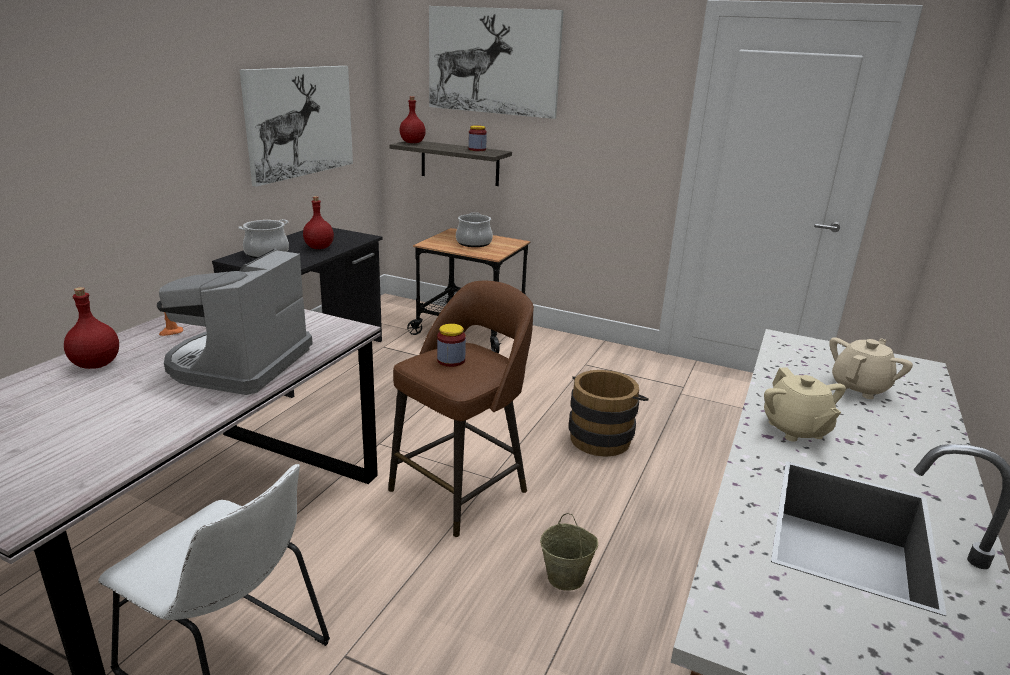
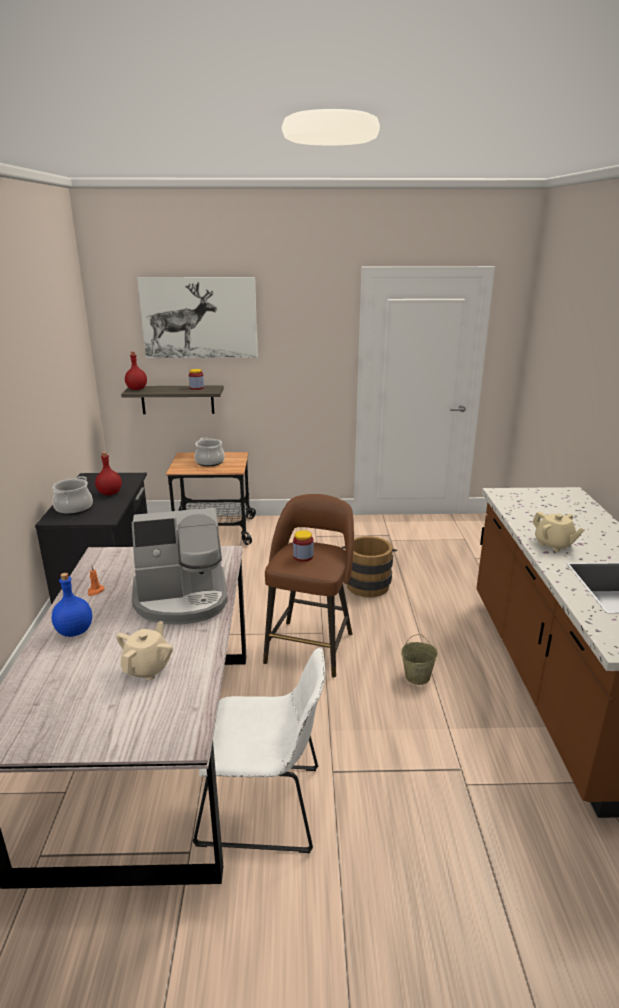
camera: 25 degrees left, 0 degrees up
red bottle [64,287,119,369] -> blue bottle [52,573,92,637]
coffee machine [157,249,313,395] -> coffee machine turned 90 degrees counterclockwise [132,508,228,625]
picture [240,66,353,187] -> none
beige teapot [829,337,913,399] -> beige teapot moved to [116,621,173,680]

